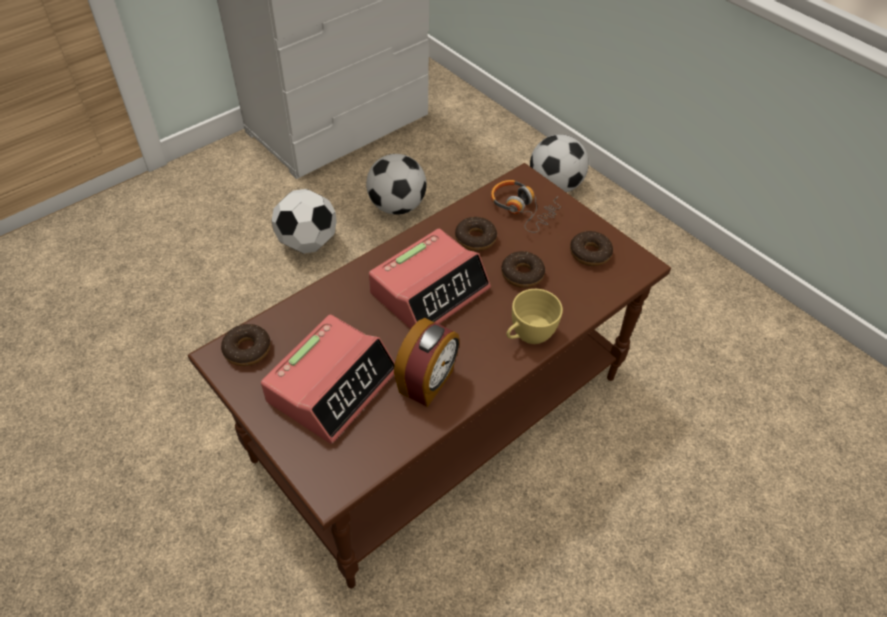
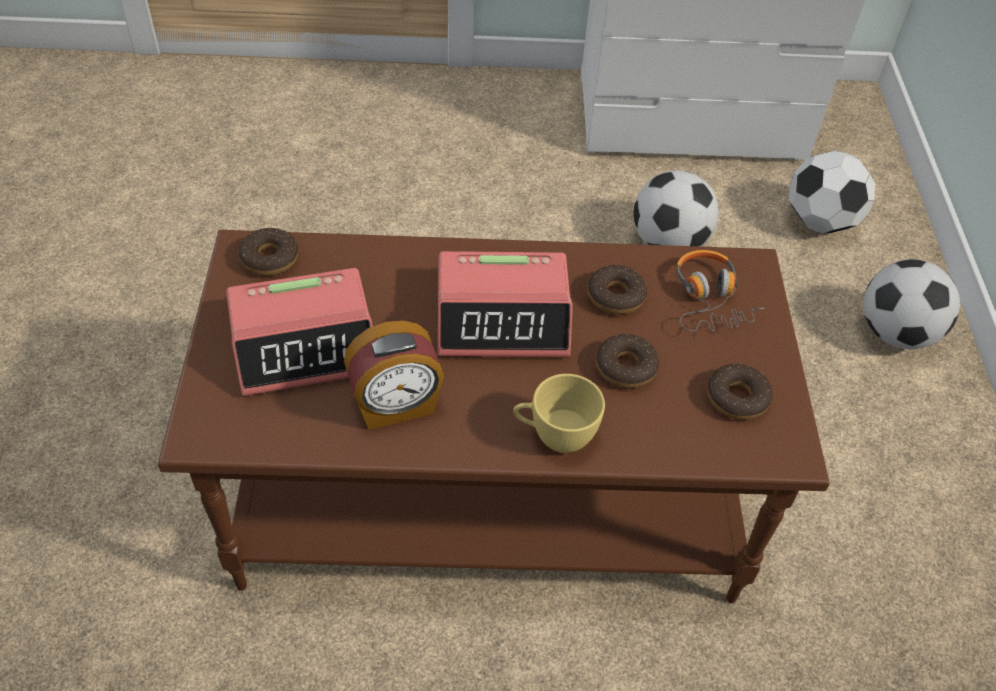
camera: 40 degrees right, 0 degrees up
football [272,189,337,254] -> football moved to [789,151,875,234]

